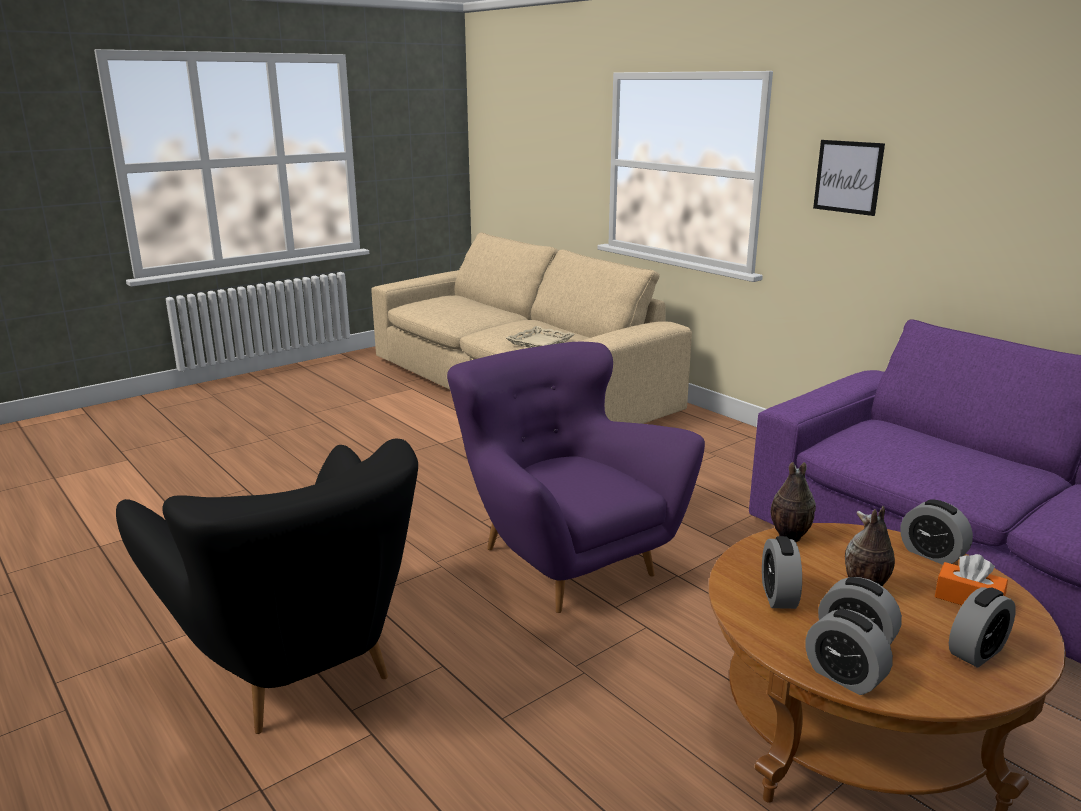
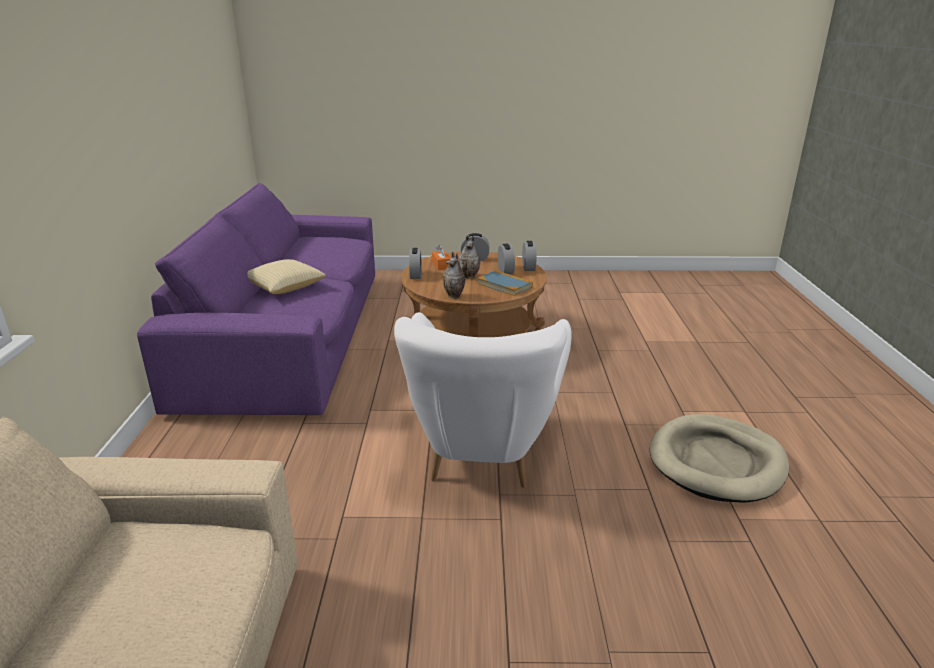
camera: 140 degrees left, 5 degrees up
black armchair [116,439,418,734] -> beige dog bed [650,414,789,503]
purple armchair [447,342,705,613] -> white armchair [394,312,572,488]
beige tray [506,326,575,348] -> none
alarm clock [762,536,802,609] -> book [477,270,533,296]
picture [813,140,885,216] -> none
none -> pillow [247,259,326,294]

